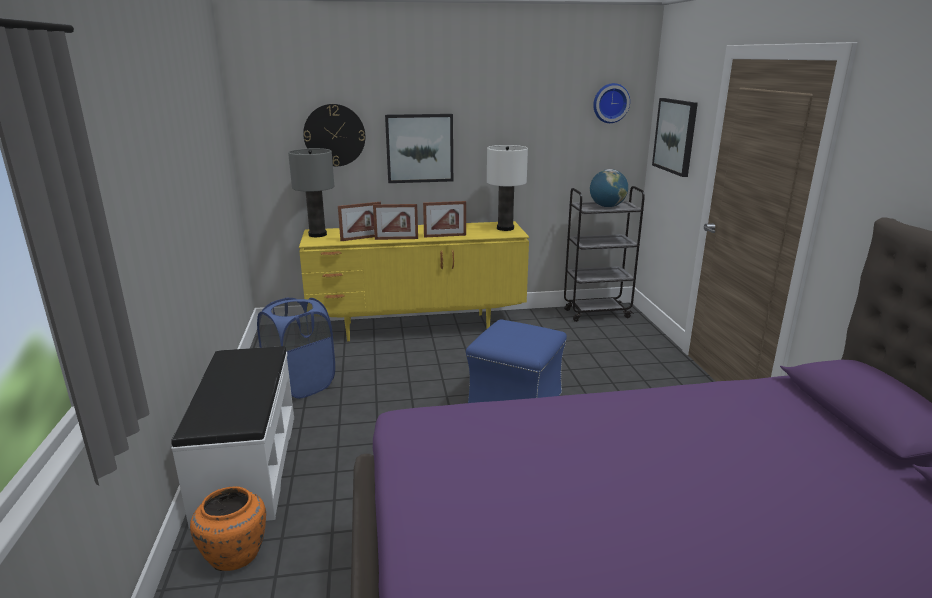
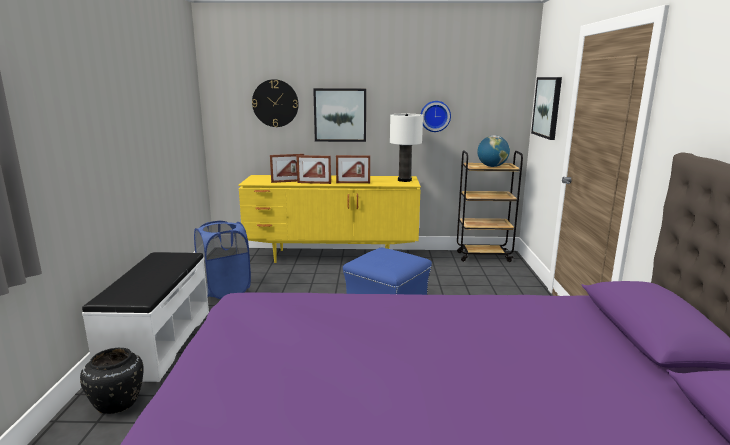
camera: 10 degrees right, 5 degrees down
orange vase [190,487,266,571] -> black vase [80,348,144,414]
grey table lamp [288,148,334,237] -> none
grey cart [564,186,645,322] -> brown cart [457,150,523,262]
wall clock [593,83,630,123] -> wall clock moved to [421,101,451,132]

